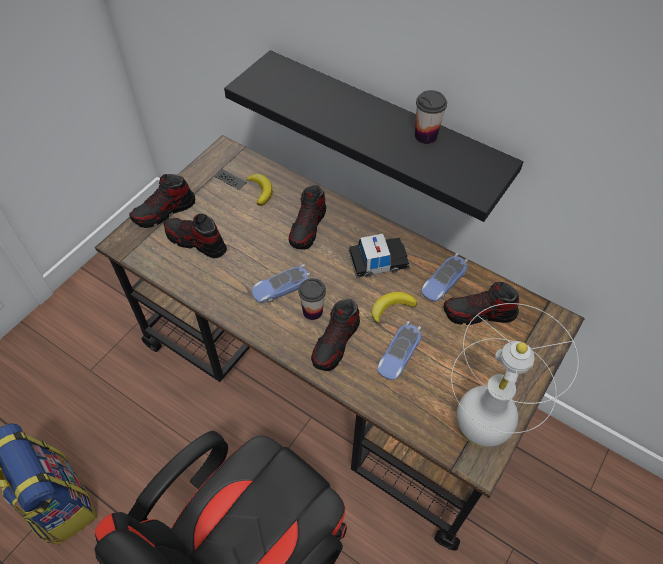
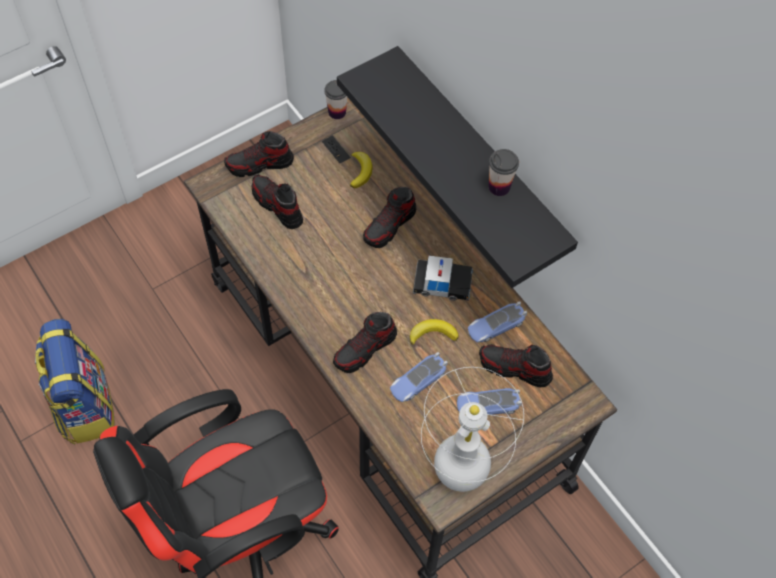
camera: 20 degrees right, 5 degrees up
toy car [252,264,310,303] -> toy car moved to [457,388,522,415]
cup [298,278,326,320] -> cup moved to [324,80,347,119]

